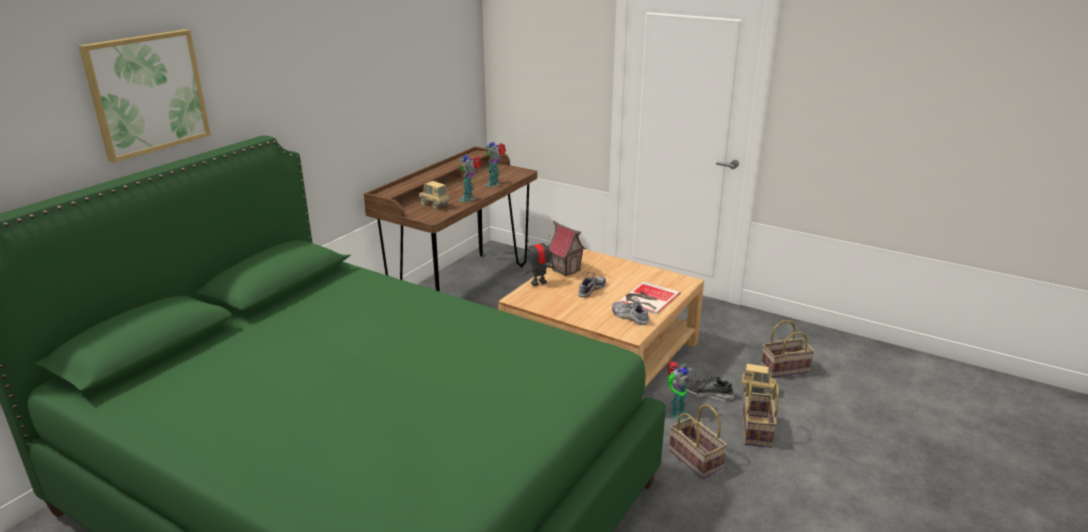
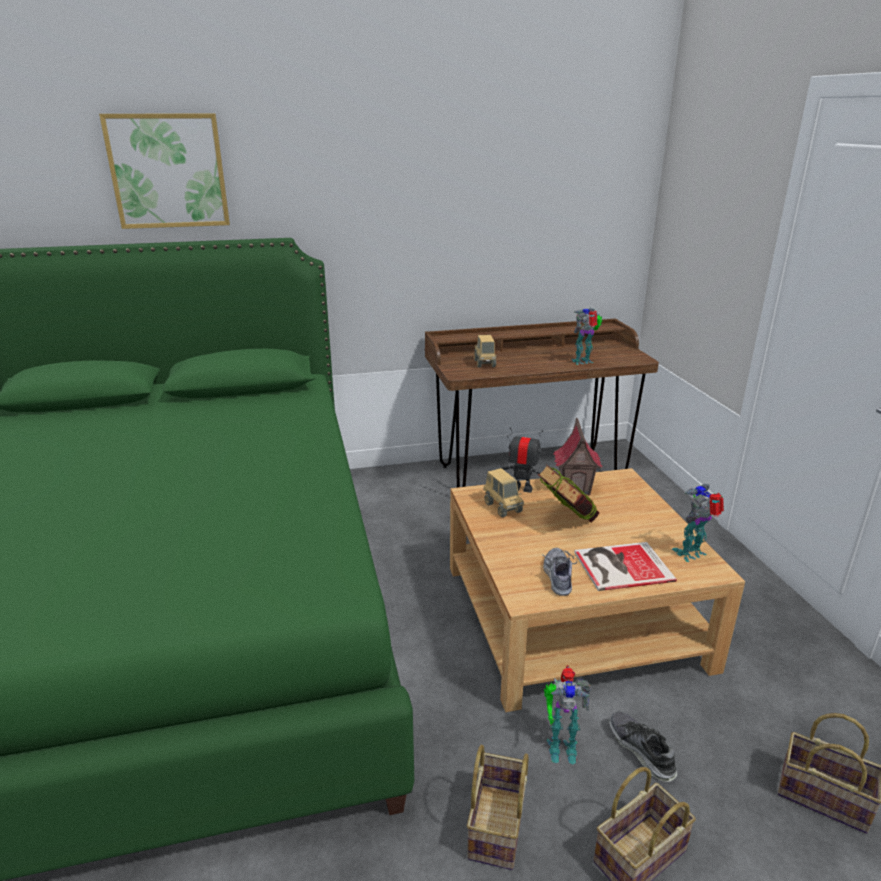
camera: 45 degrees right, 0 degrees up
toy robot [458,155,482,203] -> toy robot moved to [672,484,724,562]
shoe [578,272,606,298] -> book [538,464,599,522]
toy truck [741,364,776,395] -> toy truck moved to [483,468,524,517]

